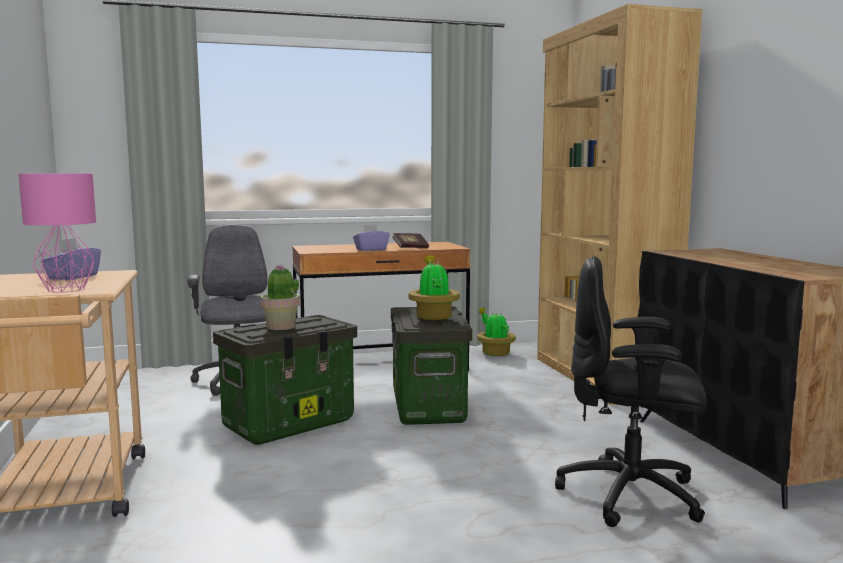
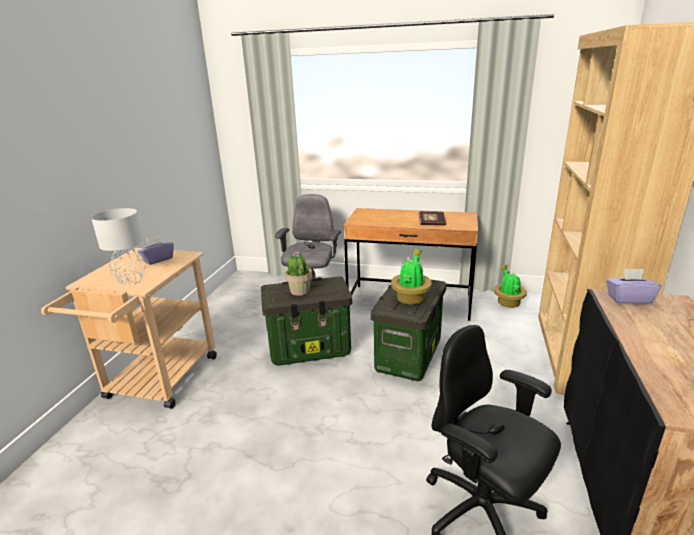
camera: 30 degrees right, 15 degrees up
pink table lamp [18,174,96,292] -> grey table lamp [91,208,146,285]
purple tissue box [353,224,390,251] -> purple tissue box moved to [606,268,662,304]

